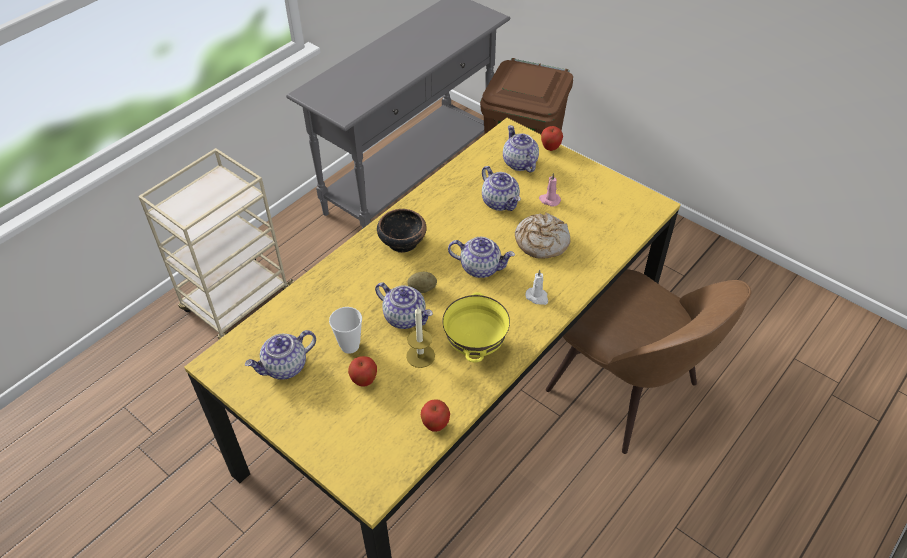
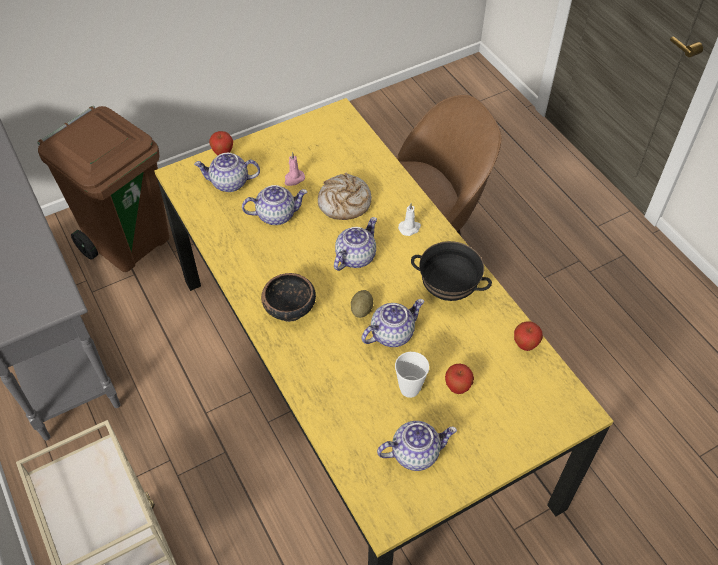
camera: 70 degrees left, 5 degrees up
teapot [245,330,316,380] -> teapot turned 90 degrees counterclockwise [377,421,457,471]
candle [406,307,435,368] -> none
yellow bowl [442,292,510,363] -> black bowl [411,241,492,301]

